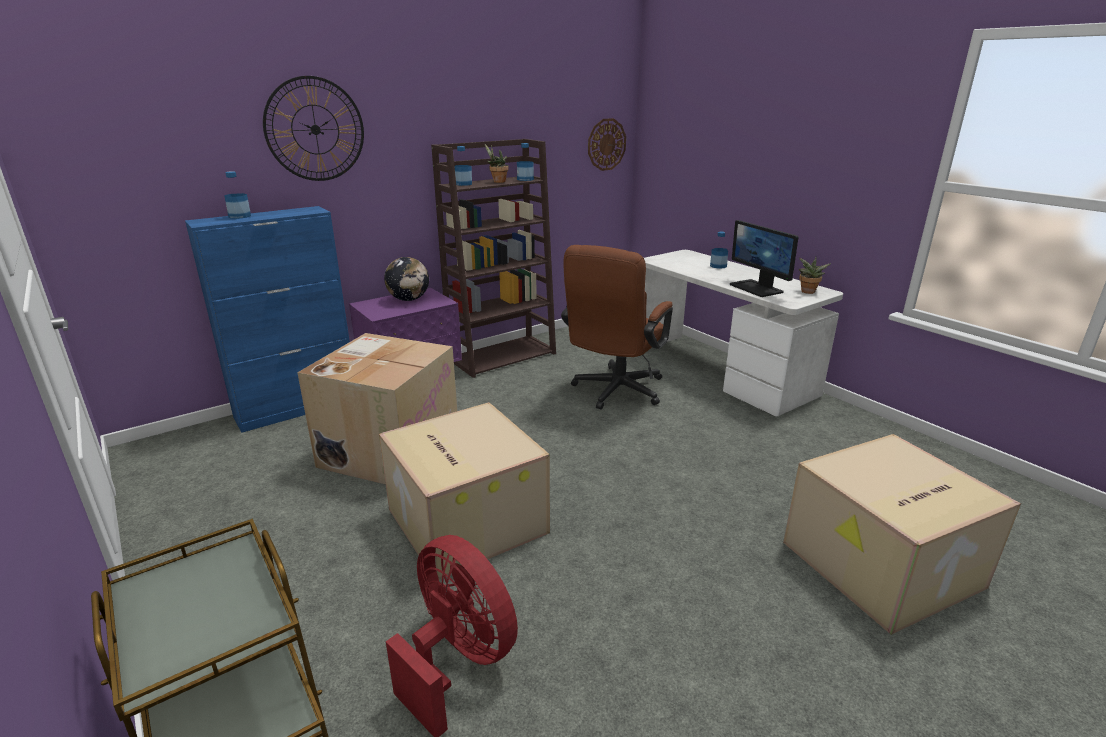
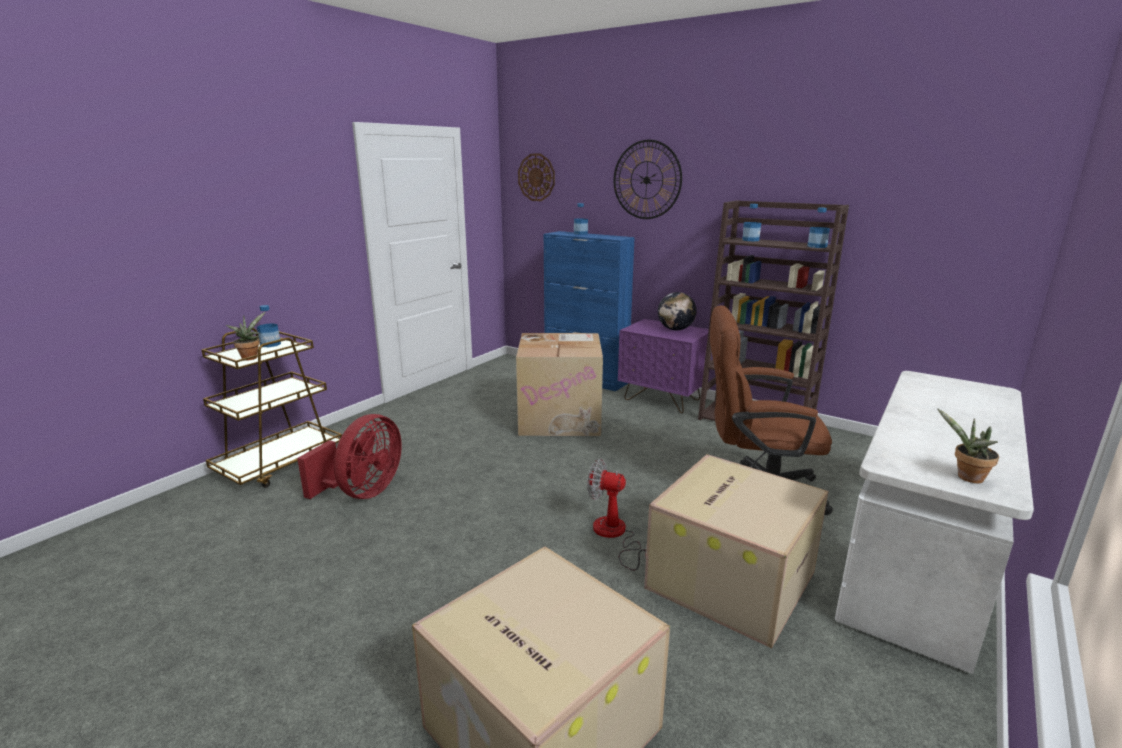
camera: 70 degrees right, 5 degrees down
cardboard box [379,402,550,580] -> cardboard box moved to [644,454,828,648]
potted plant [485,144,509,183] -> potted plant moved to [226,312,265,361]
wall clock [588,118,626,171] -> wall clock moved to [518,154,555,201]
bottle [710,232,728,269] -> bottle moved to [257,305,281,347]
monitor [730,220,799,297] -> none
none -> fan [587,459,647,571]

